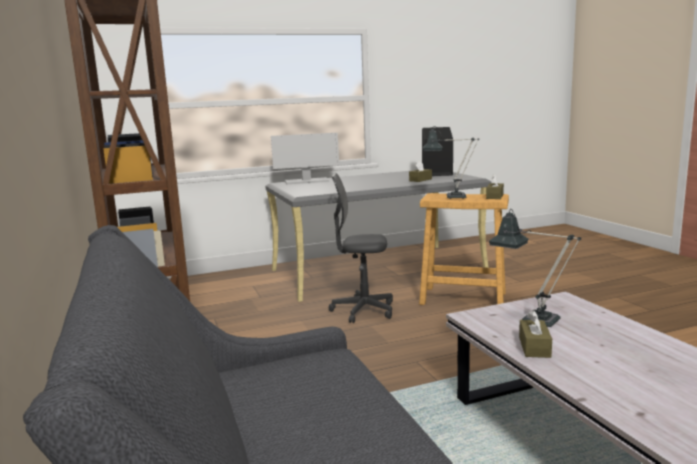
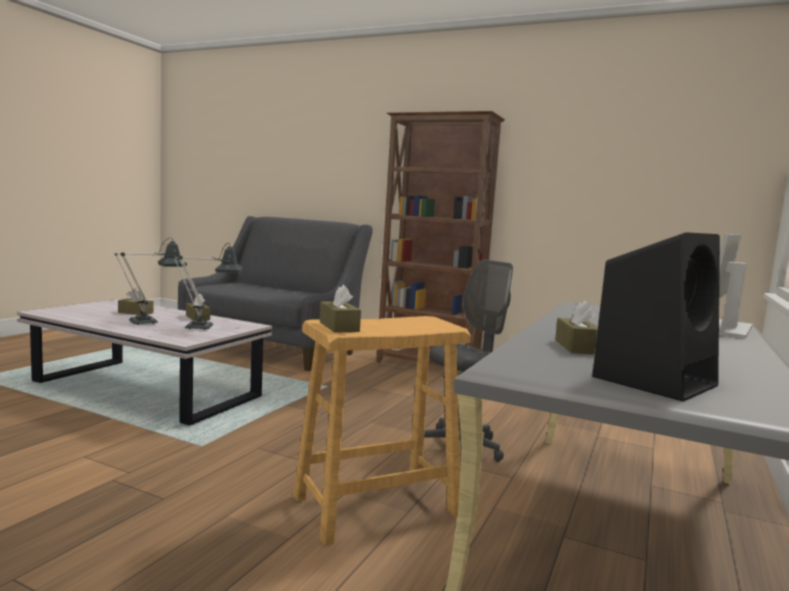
camera: 135 degrees right, 5 degrees down
table lamp [423,126,479,199] -> table lamp moved to [115,238,187,325]
none -> brown tissue box [118,289,154,315]

